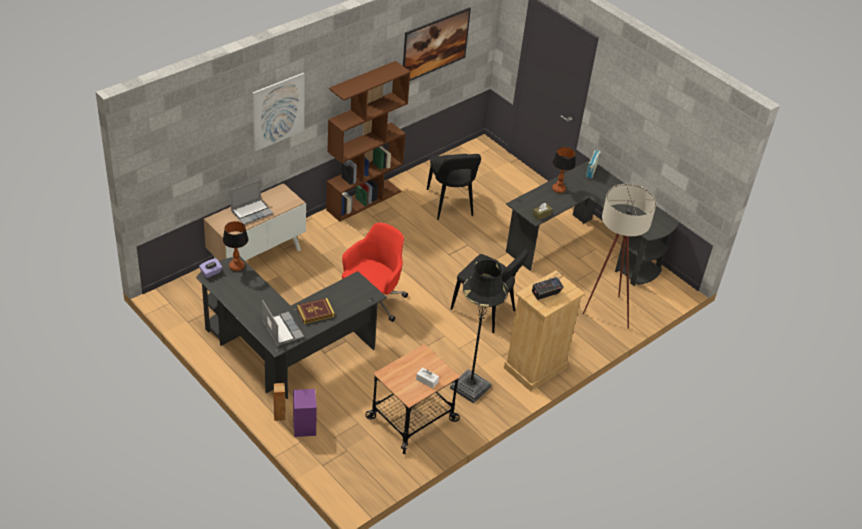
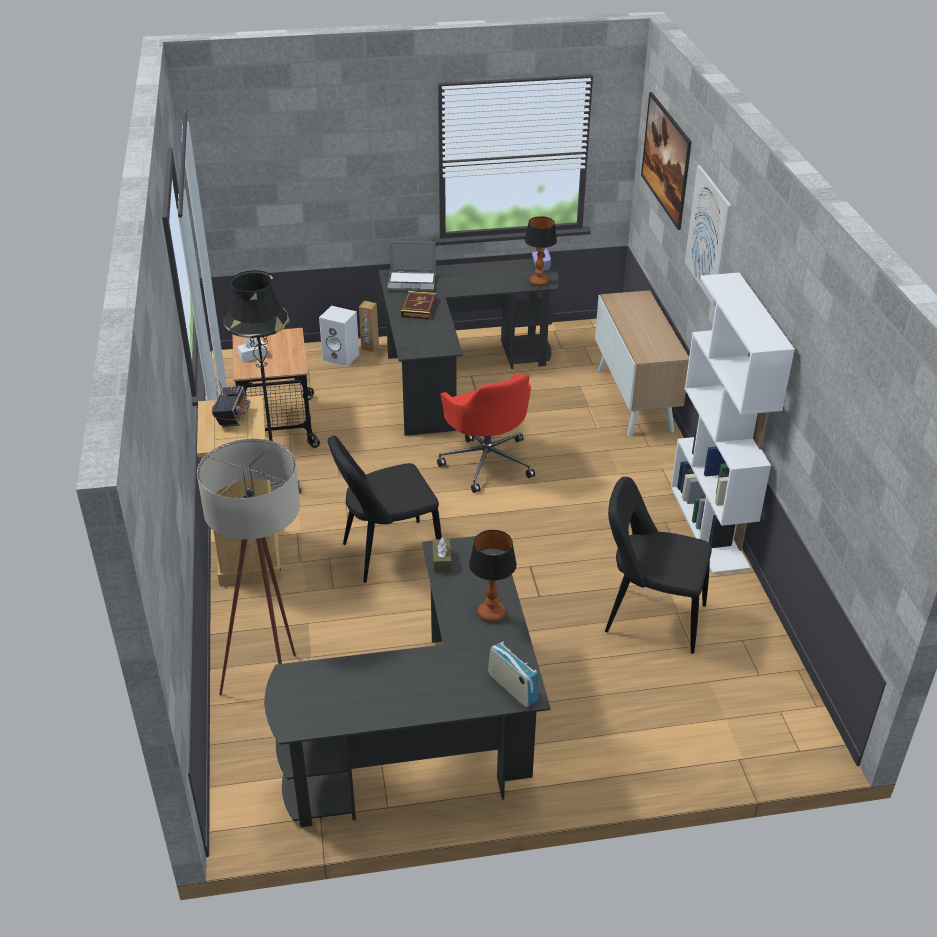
camera: 125 degrees right, 5 degrees down
laptop [230,179,273,225] -> none
purple speaker [293,389,317,437] -> white speaker [319,306,359,367]
brown bookcase [326,61,410,222] -> white bookcase [671,273,795,574]
picture [403,7,471,81] -> picture moved to [641,92,692,230]

